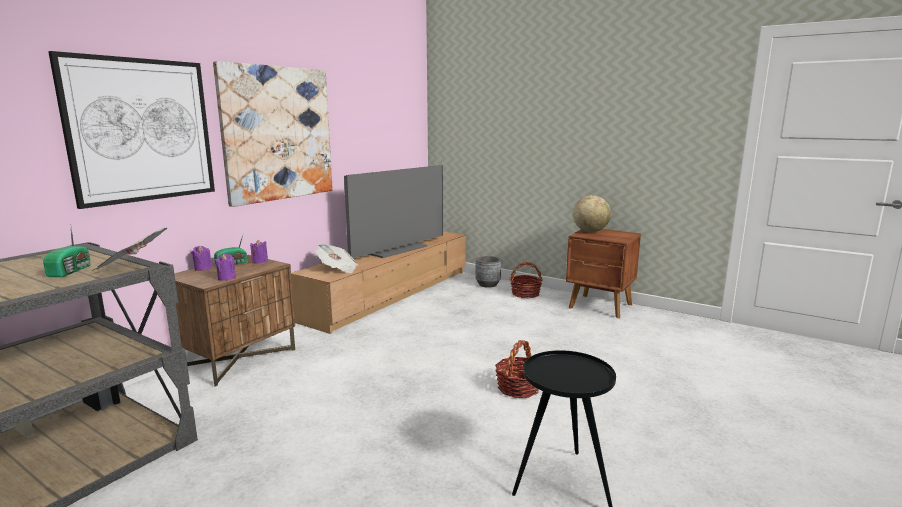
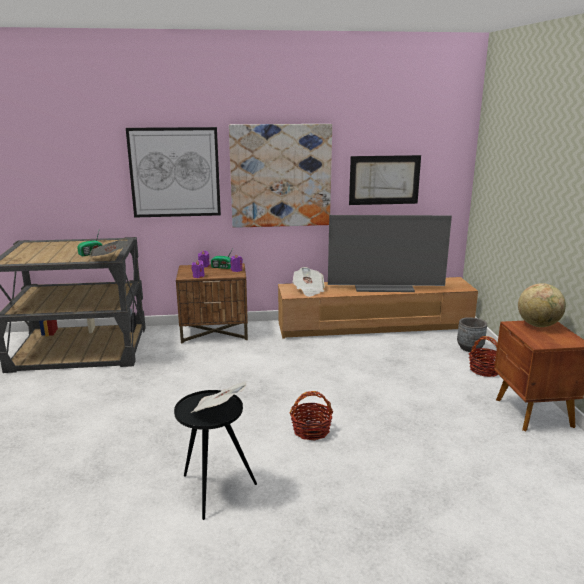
camera: 50 degrees right, 5 degrees up
none -> newspaper [191,381,247,413]
none -> picture [349,155,421,205]

